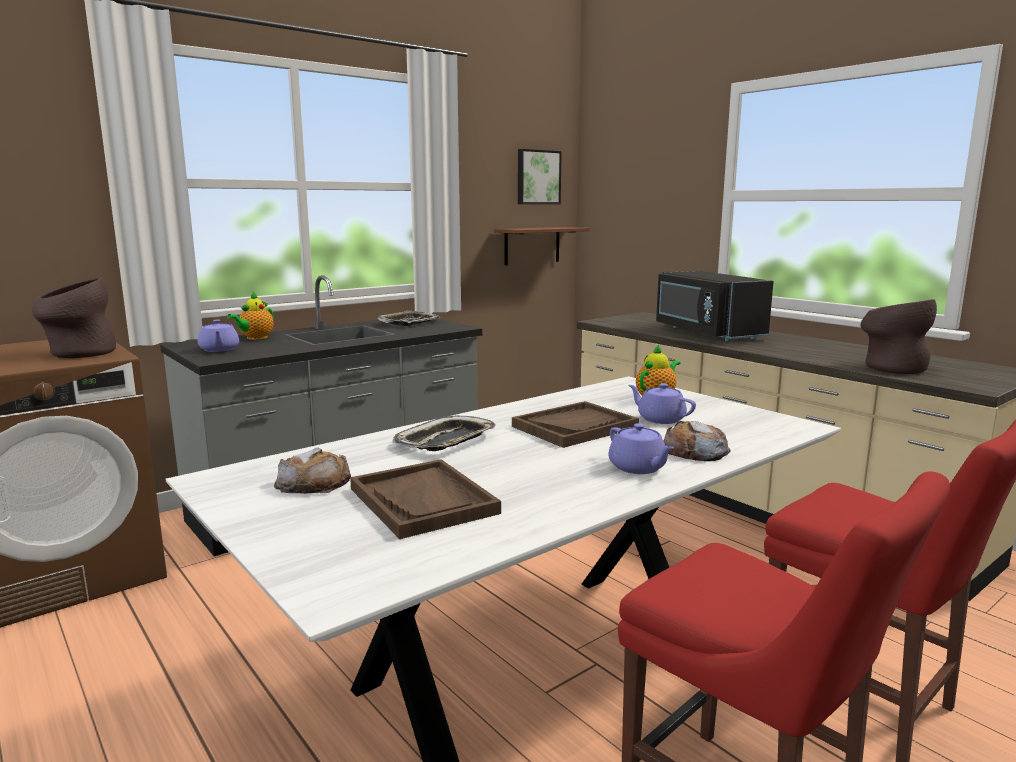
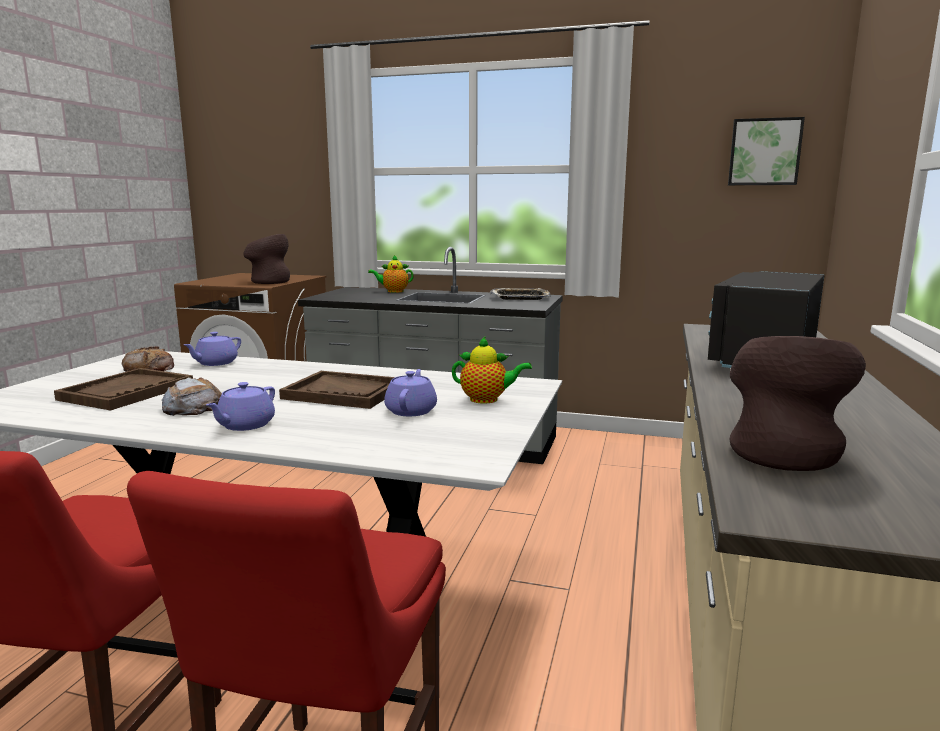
camera: 55 degrees right, 0 degrees up
purple teapot [198,319,239,352] -> purple teapot moved to [184,332,241,366]
tray [393,415,496,451] -> none
brown shelf [494,227,590,265] -> none
bread [663,421,731,461] -> bread moved to [162,377,222,416]

